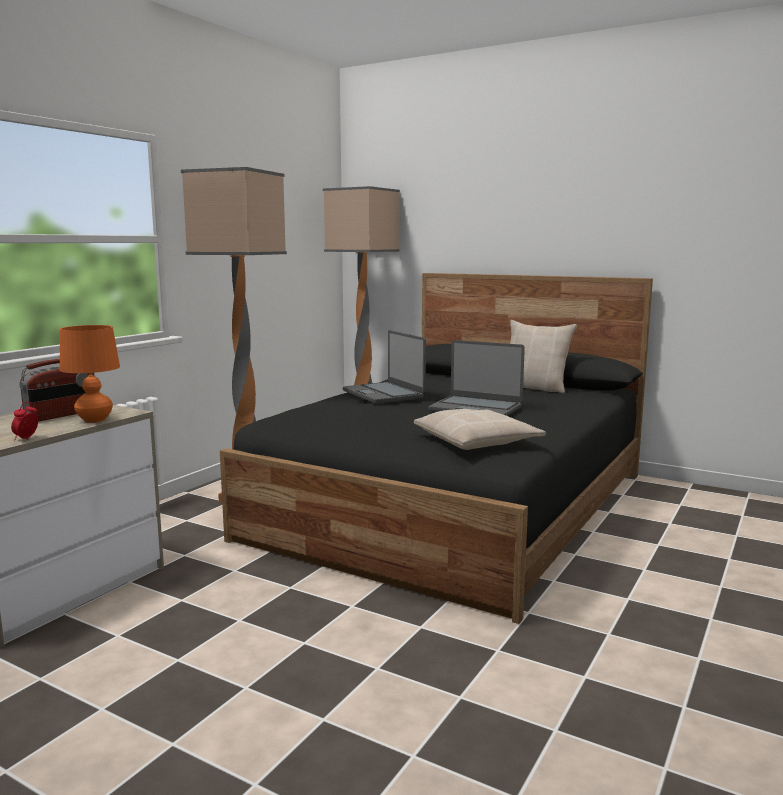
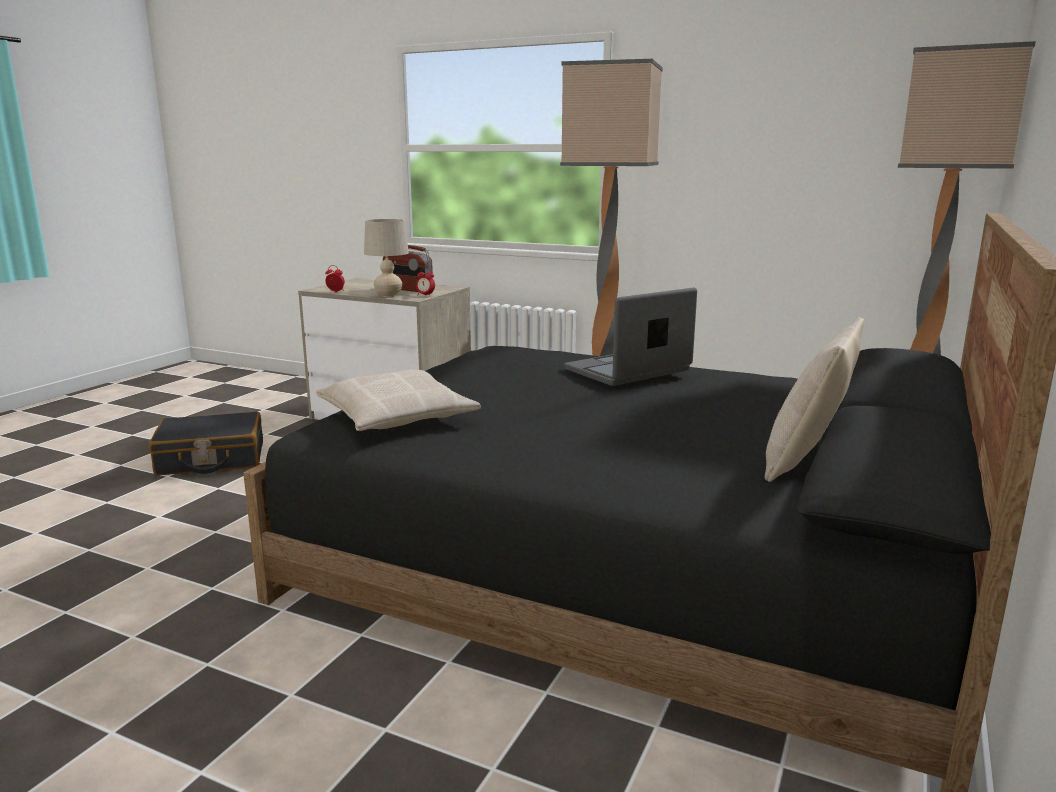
camera: 85 degrees right, 5 degrees up
orange table lamp [60,325,120,423] -> beige table lamp [364,219,409,297]
laptop [428,340,525,416] -> none
none -> black suitcase [149,412,263,476]
none -> alarm clock [416,268,435,296]

